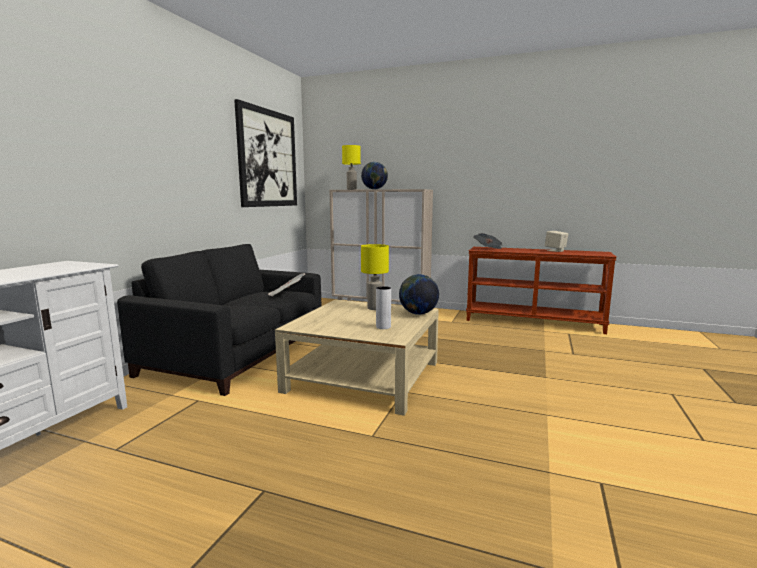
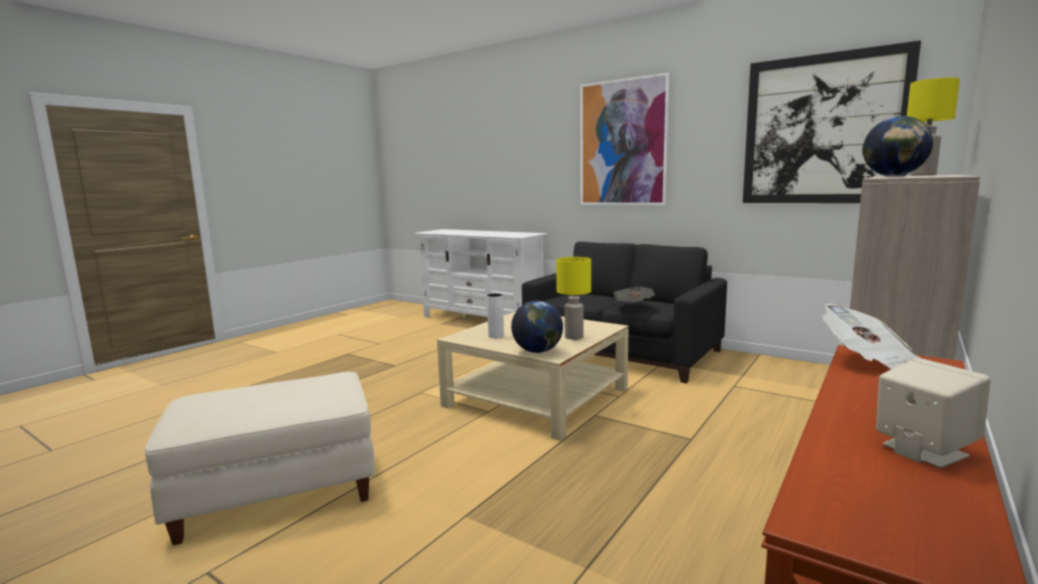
camera: 105 degrees right, 0 degrees up
none -> beige ottoman [145,372,375,545]
none -> picture [580,73,669,205]

